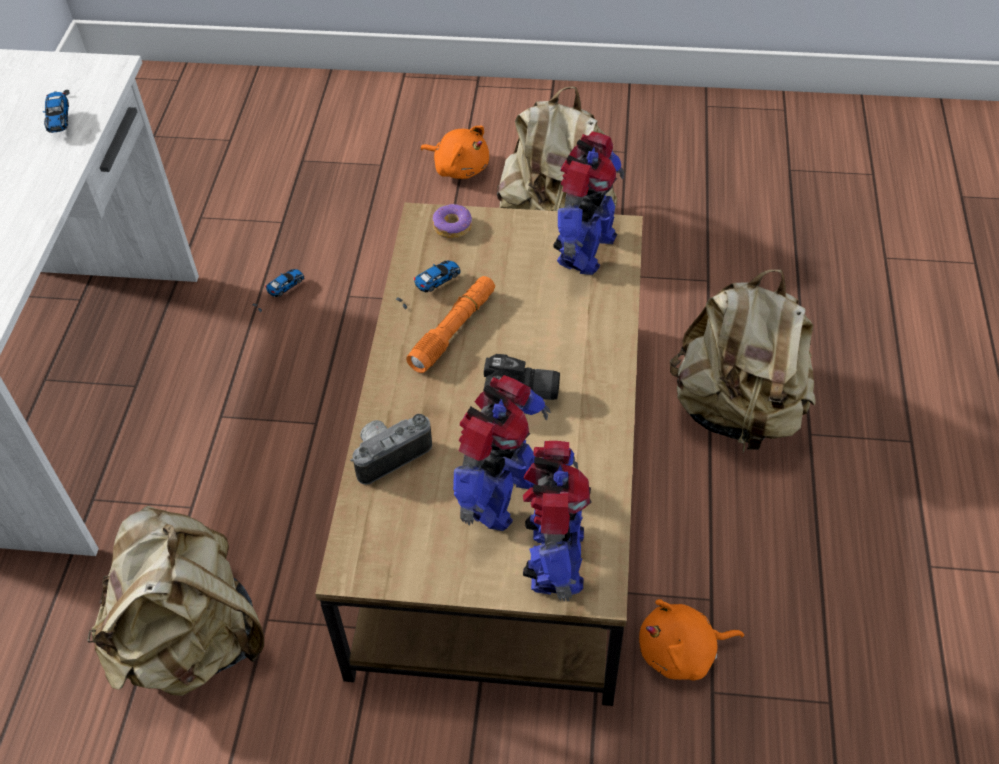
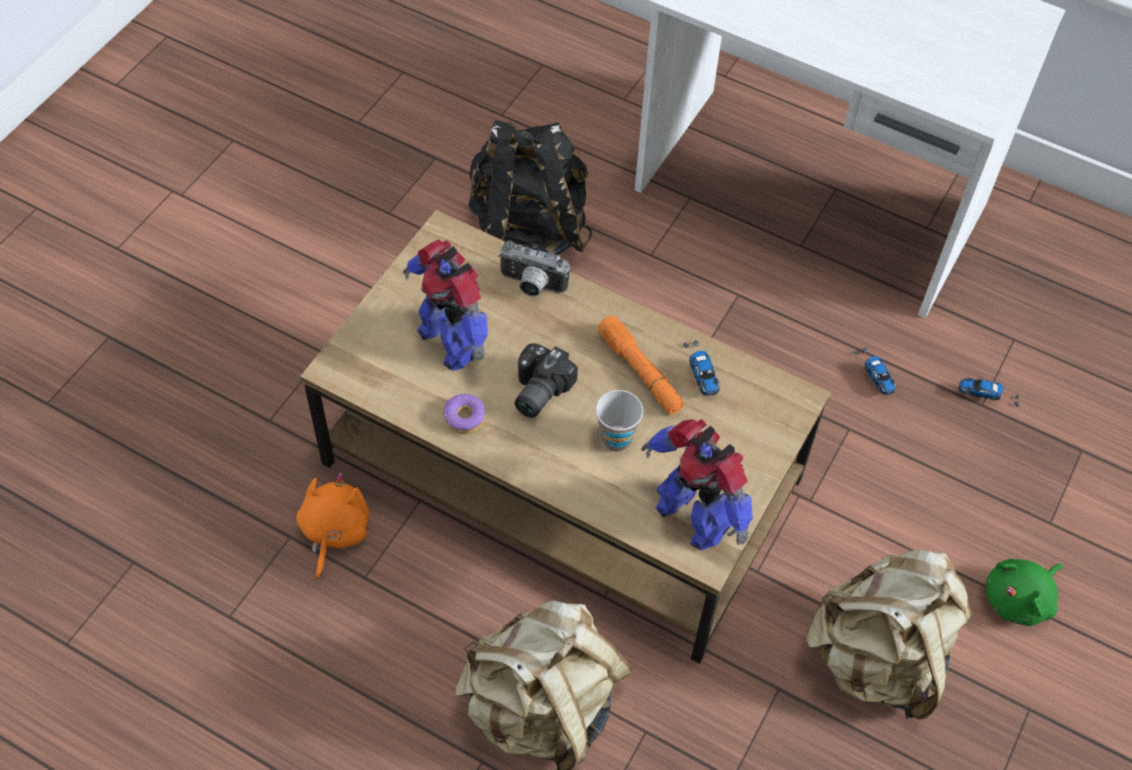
camera: 110 degrees right, 5 degrees up
toy car [43,90,70,133] -> toy car moved to [959,378,1020,407]
beige backpack [87,506,264,696] -> black backpack [468,120,593,255]
camera [350,414,432,485] -> camera turned 120 degrees clockwise [498,241,570,297]
orange plush toy [420,126,489,179] -> green plush toy [985,559,1063,626]
donut [432,204,472,238] -> donut moved to [443,394,486,434]
toy robot [523,441,592,601] -> none
none -> cup [596,390,643,452]

